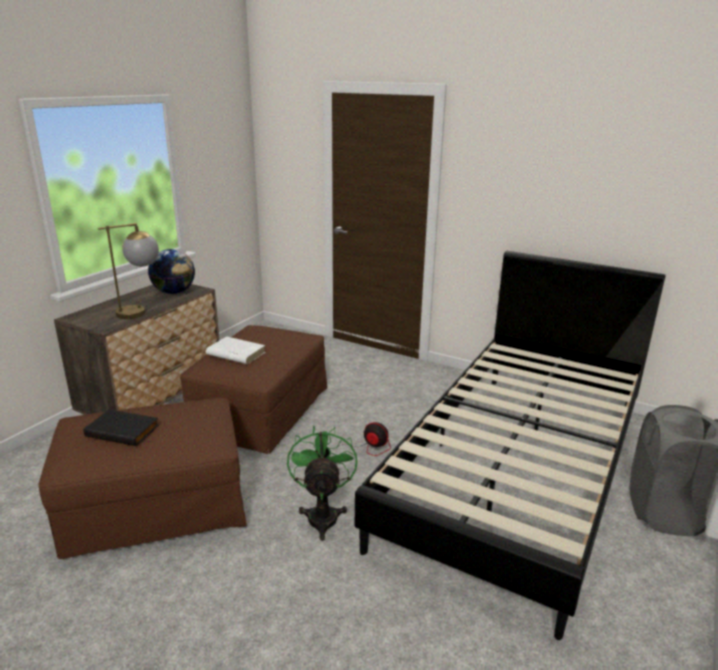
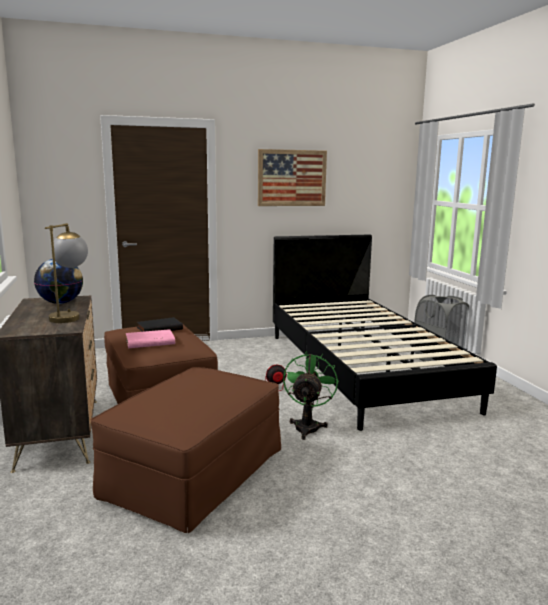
camera: 45 degrees left, 10 degrees down
black book [84,409,159,446] -> black book moved to [137,317,183,332]
white book [206,336,265,364] -> pink book [126,329,175,348]
green fan [287,426,357,541] -> green fan turned 60 degrees clockwise [283,351,339,440]
none -> picture [258,149,327,206]

